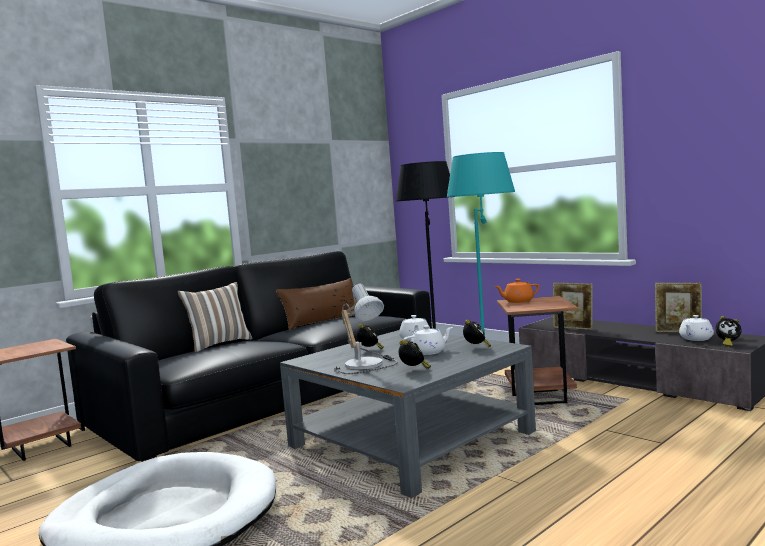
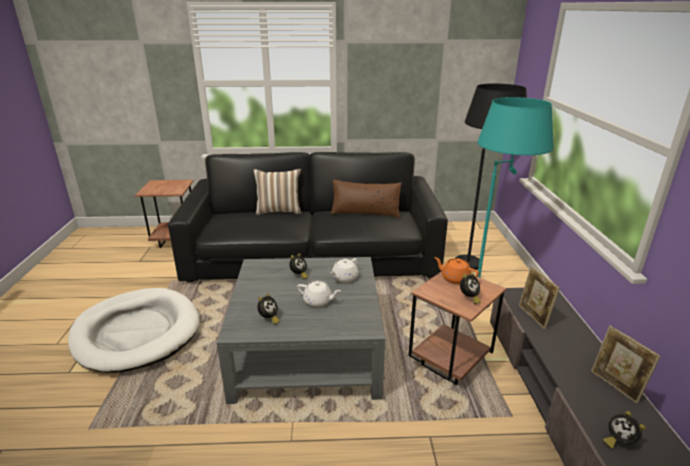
camera: 40 degrees right, 20 degrees up
table lamp [334,284,398,374] -> none
alarm clock [463,320,491,348] -> alarm clock moved to [460,273,481,304]
white teapot [679,315,714,341] -> none

